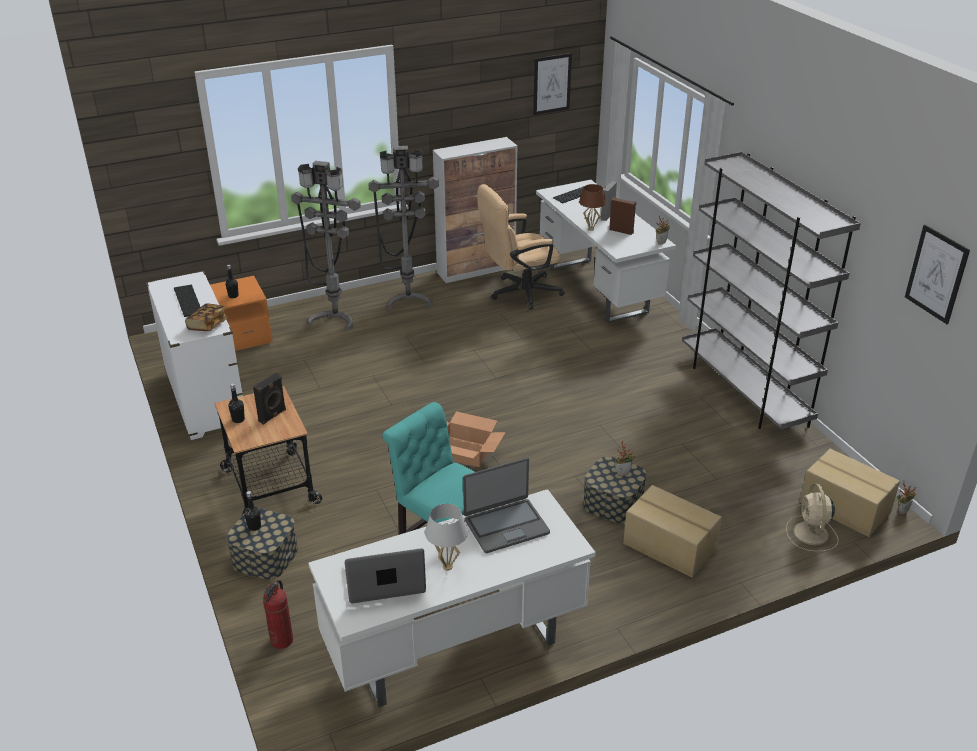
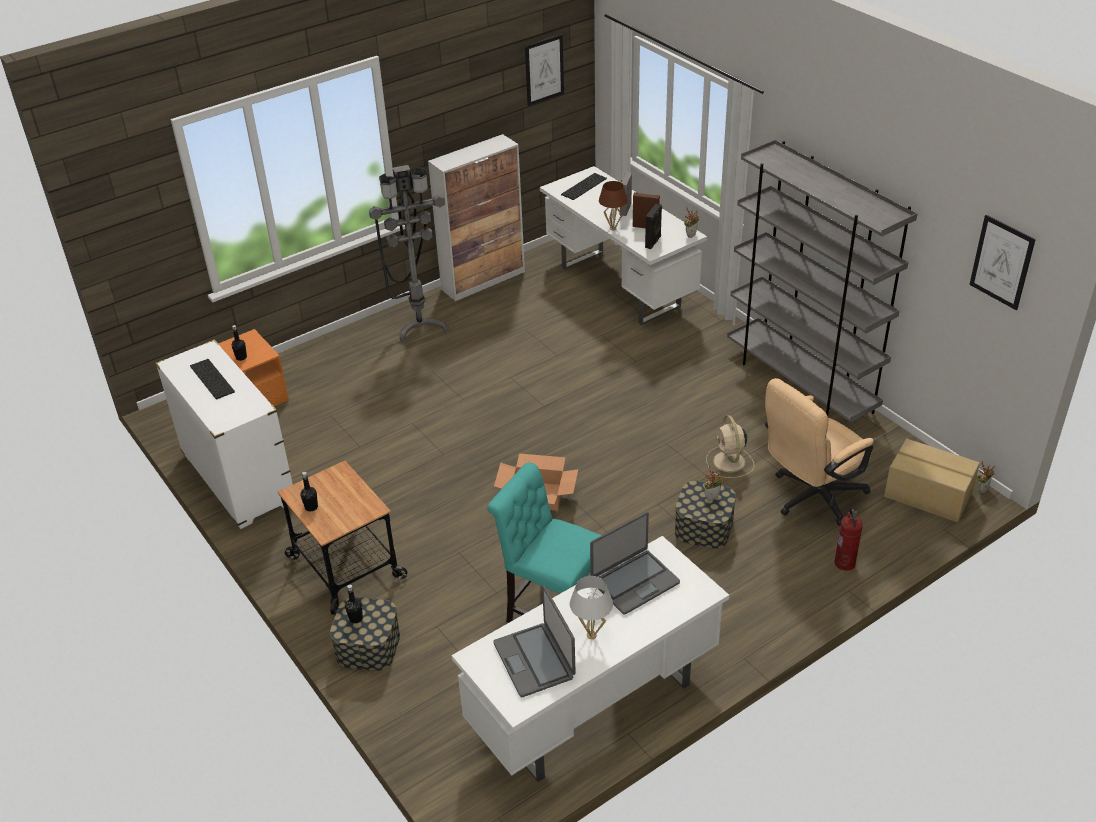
camera: 10 degrees left, 5 degrees up
book [185,303,228,332] -> none
black speaker [253,373,286,425] -> black speaker moved to [645,204,662,249]
fire extinguisher [263,580,293,649] -> fire extinguisher moved to [834,507,863,571]
grey floor lamp [291,161,361,330] -> none
laptop [345,548,426,604] -> laptop turned 90 degrees counterclockwise [493,585,576,697]
beige office chair [477,184,565,310] -> beige office chair moved to [765,378,874,526]
cardboard box [623,485,722,578] -> none
beige fan [786,483,838,552] -> beige fan moved to [706,415,754,478]

